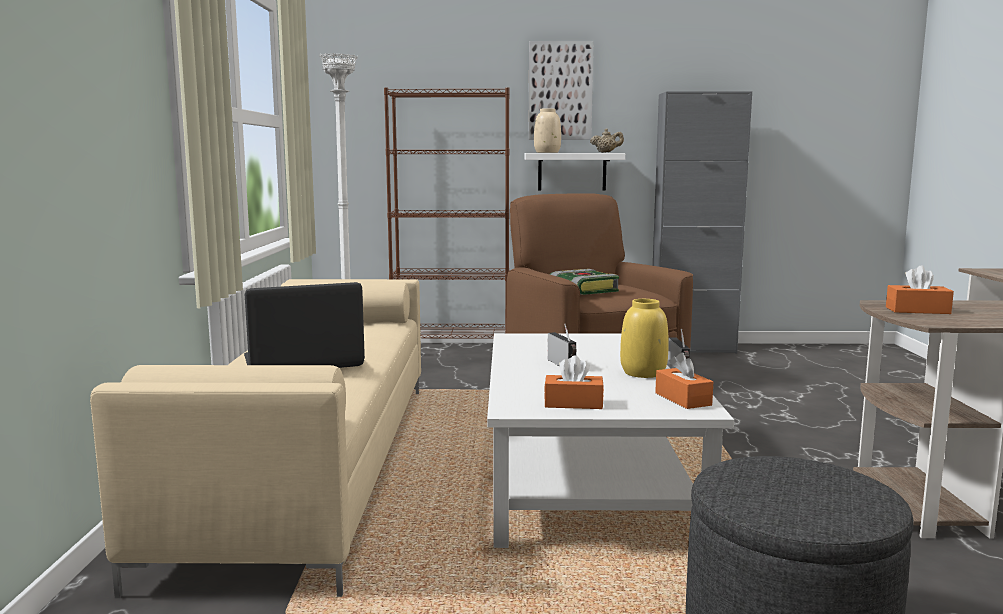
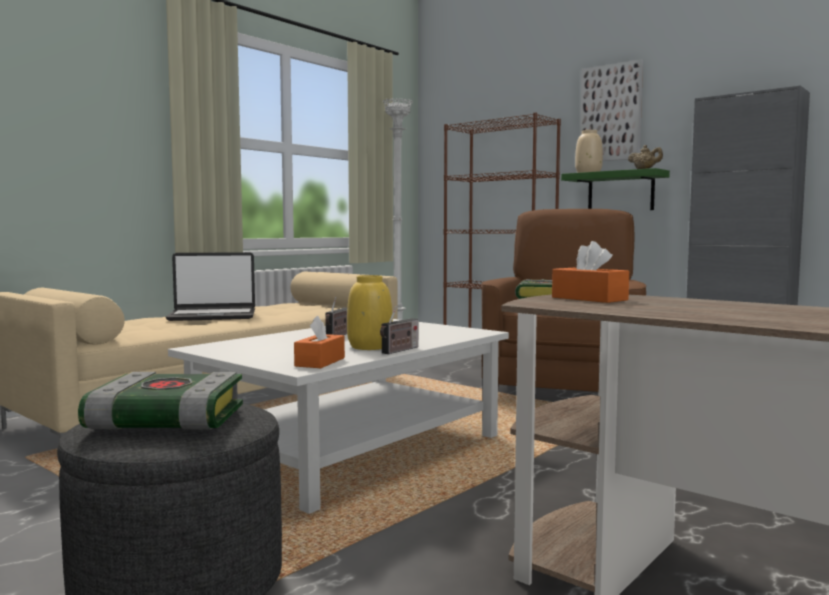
camera: 40 degrees right, 5 degrees down
laptop [244,282,365,368] -> laptop turned 150 degrees clockwise [166,252,255,321]
white shelf [525,153,625,191] -> green shelf [561,168,670,210]
orange tissue box [544,355,604,409] -> none
none -> book [78,372,243,430]

